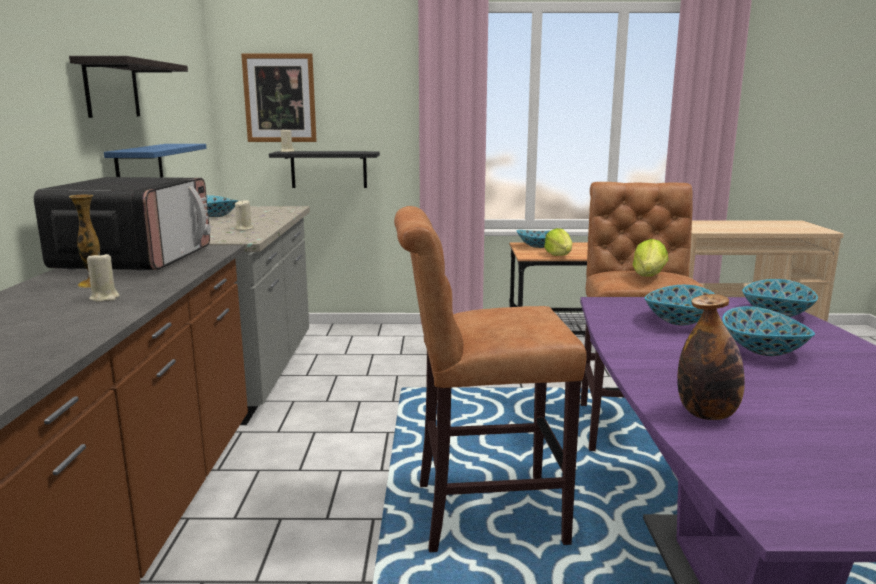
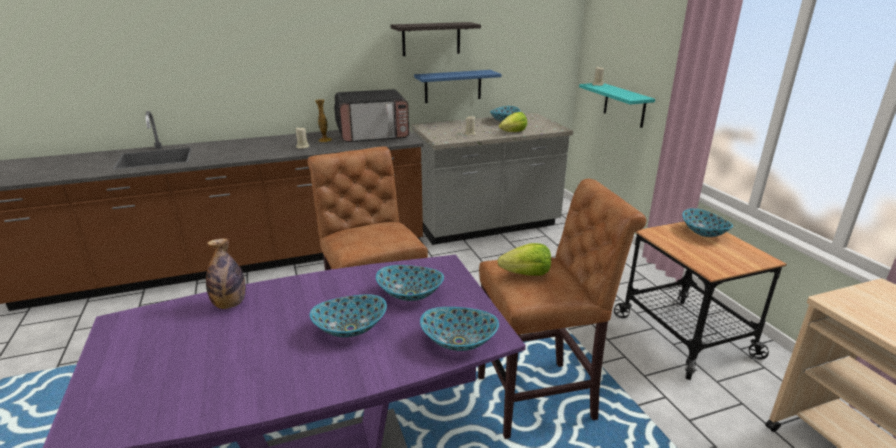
camera: 70 degrees right, 10 degrees up
picture [241,53,317,142] -> none
black shelf [269,151,380,188] -> turquoise shelf [579,83,655,128]
lettuce [544,228,572,256] -> lettuce moved to [499,112,527,132]

